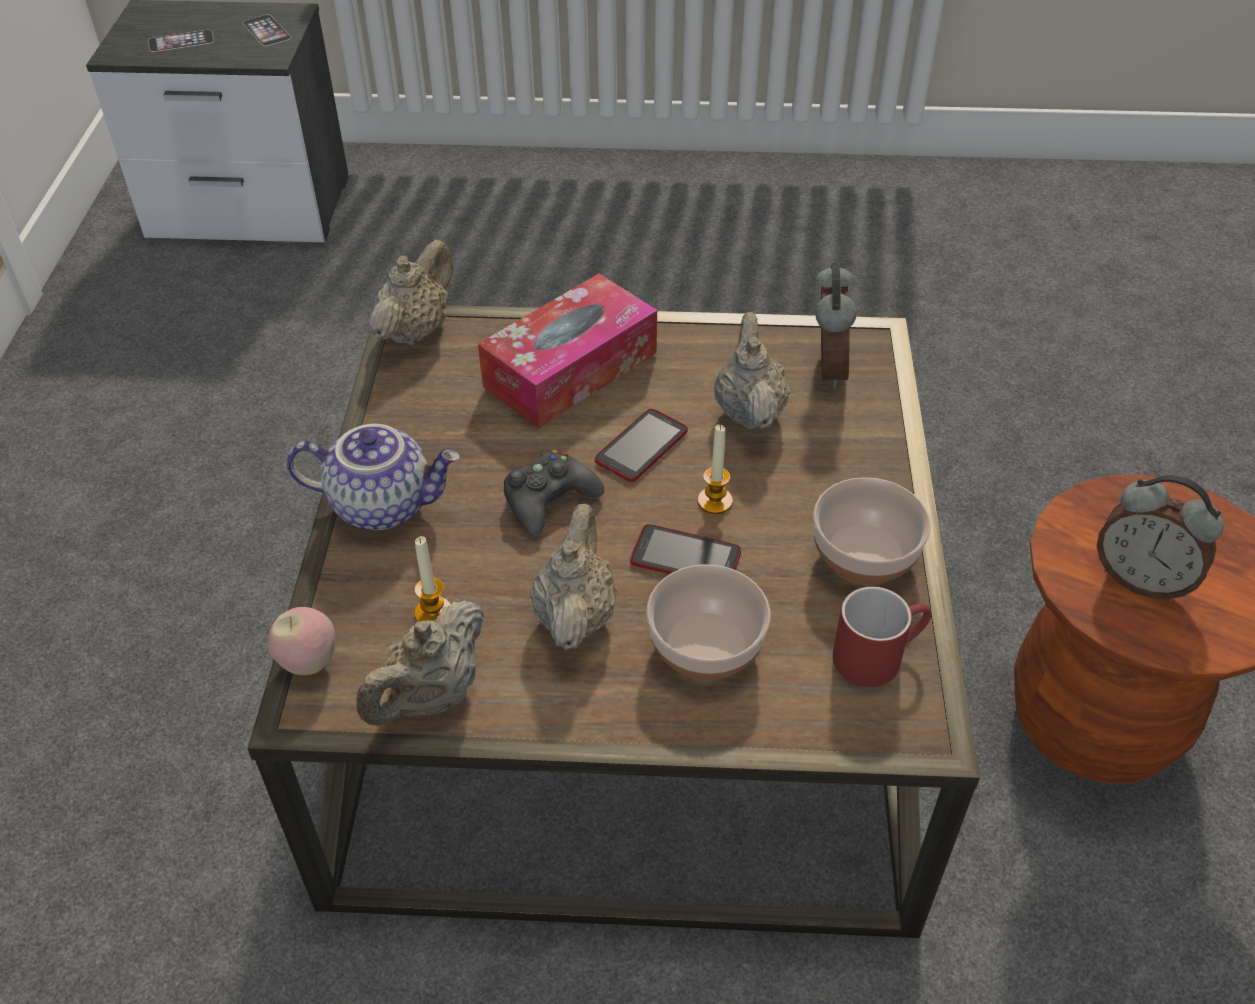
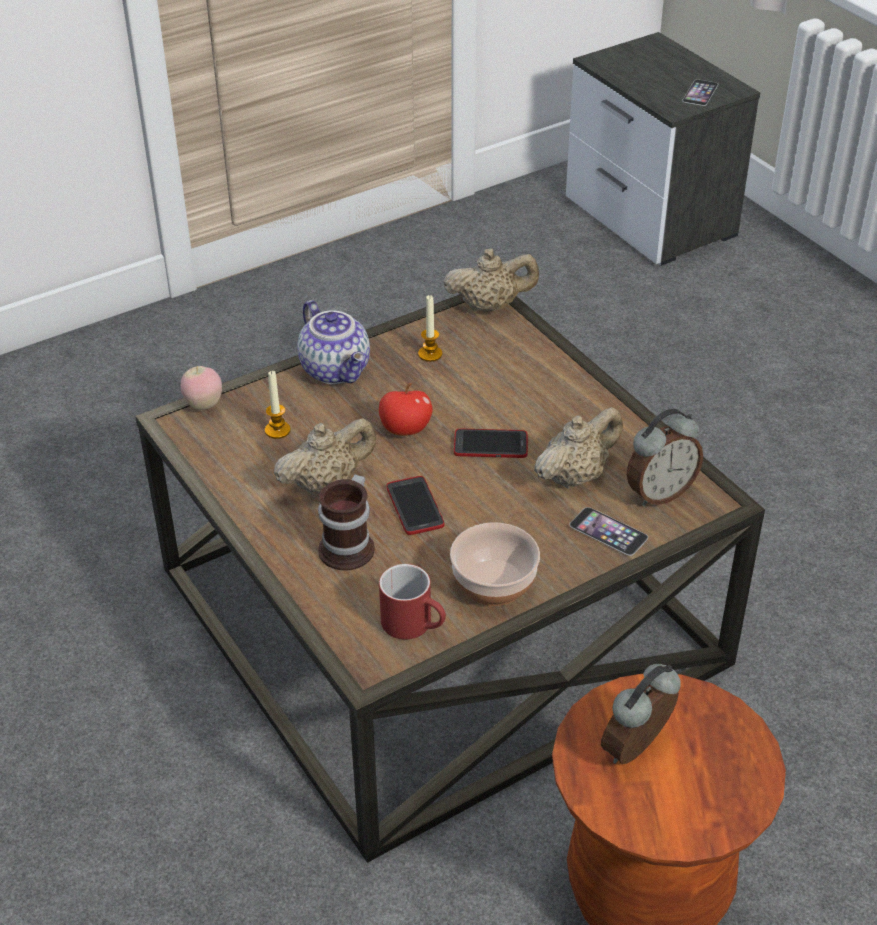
camera: 55 degrees right, 5 degrees down
phone [148,30,214,52] -> phone moved to [569,507,648,556]
beige teapot [356,600,484,726] -> none
tissue box [478,274,657,428] -> none
black game controller [504,450,604,536] -> apple [379,383,432,436]
bowl [647,564,771,681] -> mug [318,474,375,571]
candle [698,425,733,514] -> candle moved to [418,295,442,362]
alarm clock [1097,475,1224,601] -> alarm clock turned 45 degrees clockwise [601,664,681,764]

